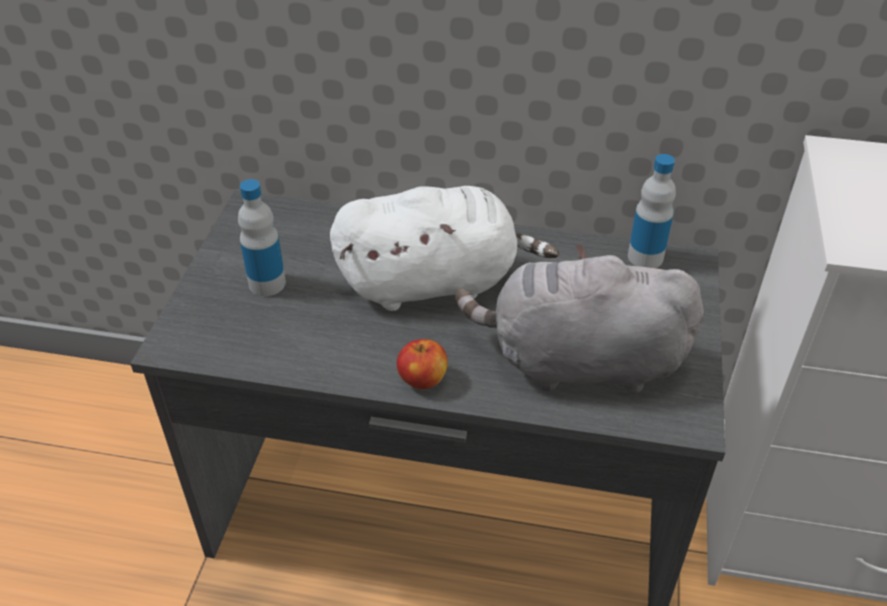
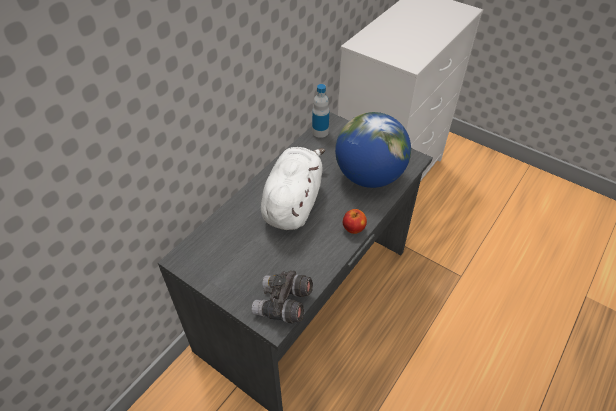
camera: 65 degrees left, 5 degrees up
bottle [238,179,286,296] -> none
grey plush toy [455,243,704,394] -> globe [335,112,411,188]
none -> grey binoculars [252,270,313,323]

